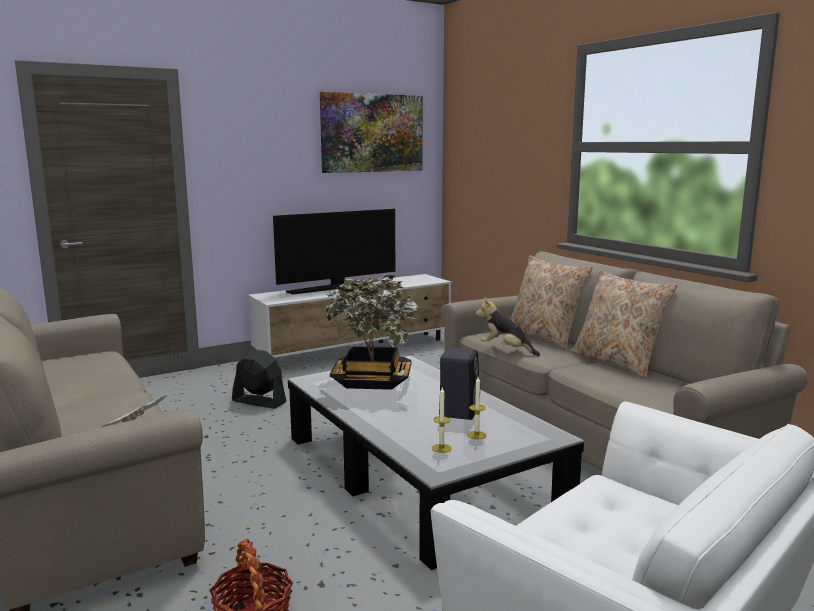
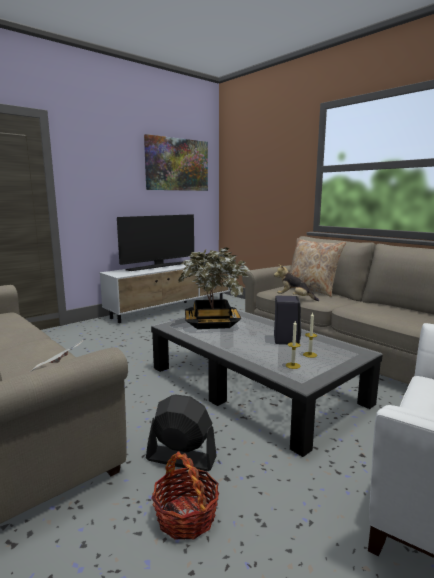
camera: 10 degrees left, 0 degrees up
black fan [232,349,287,409] -> black fan moved to [146,394,217,471]
beige pillow [571,270,678,378] -> none

